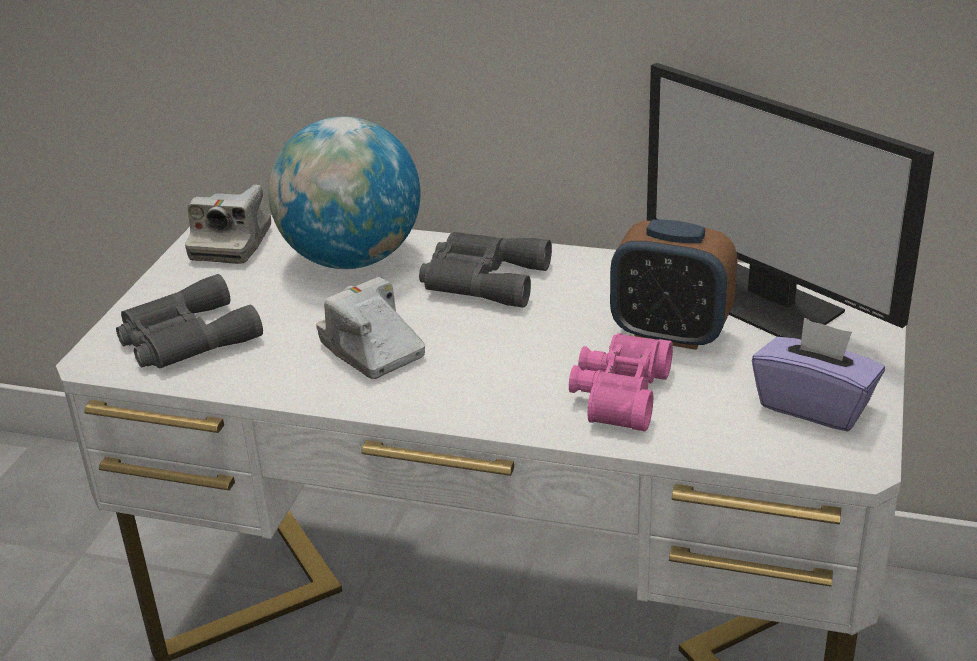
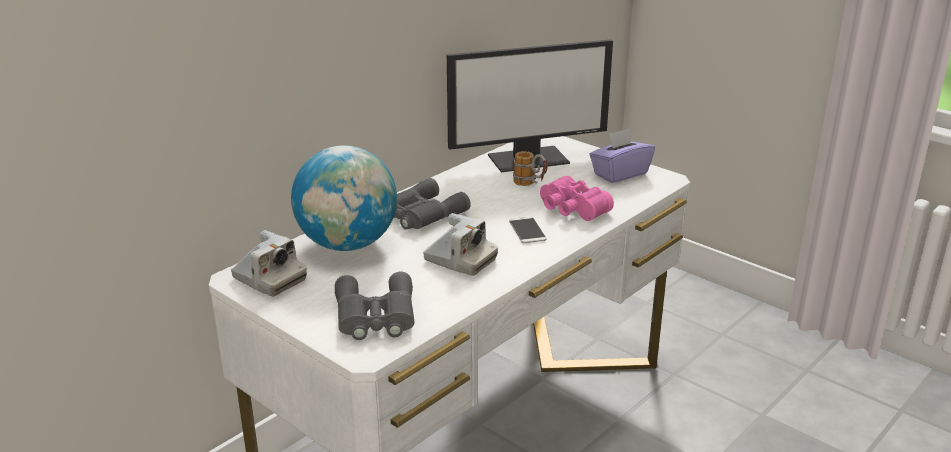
camera: 65 degrees left, 5 degrees down
camera [316,277,425,379] -> camera turned 135 degrees counterclockwise [423,213,498,276]
alarm clock [610,220,737,350] -> mug [513,151,548,186]
none -> phone [509,217,547,243]

